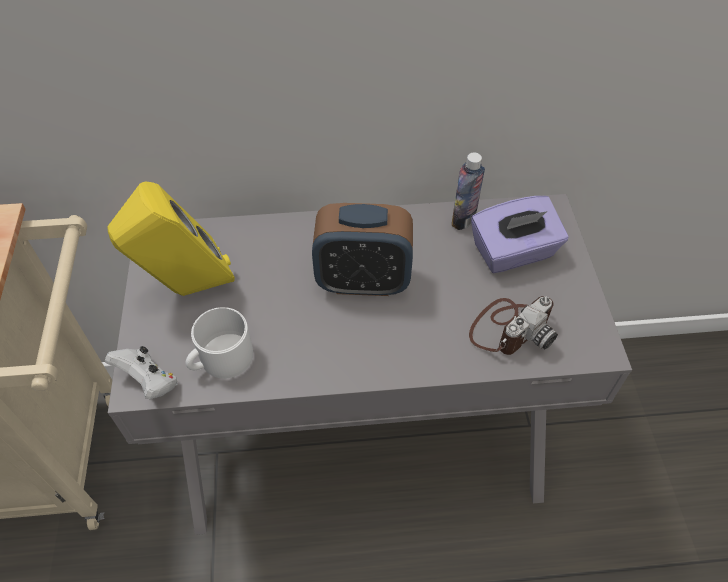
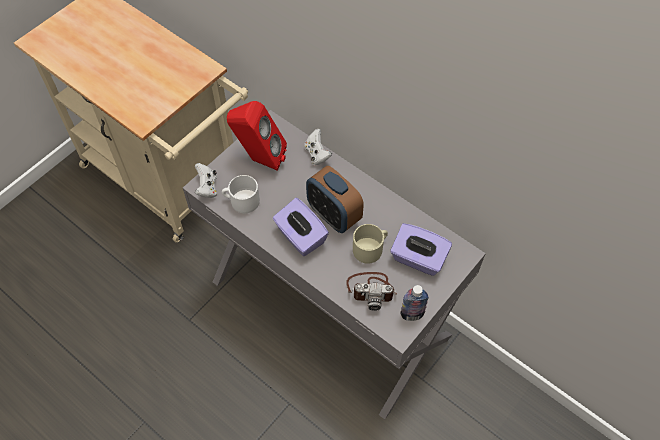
camera: 45 degrees right, 5 degrees up
yellow speaker [107,182,235,296] -> red speaker [227,101,287,171]
bottle [451,153,485,230] -> bottle moved to [400,285,429,321]
none -> purple tissue box [273,198,329,256]
none -> white game controller [304,129,332,165]
none -> beige mug [353,224,388,264]

